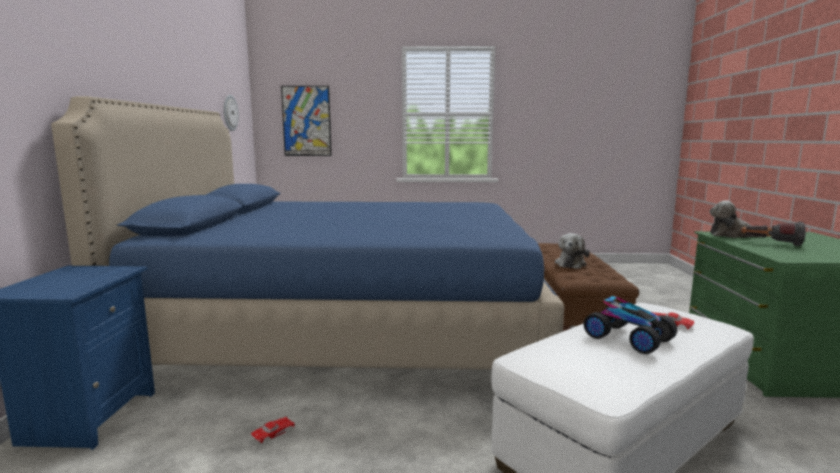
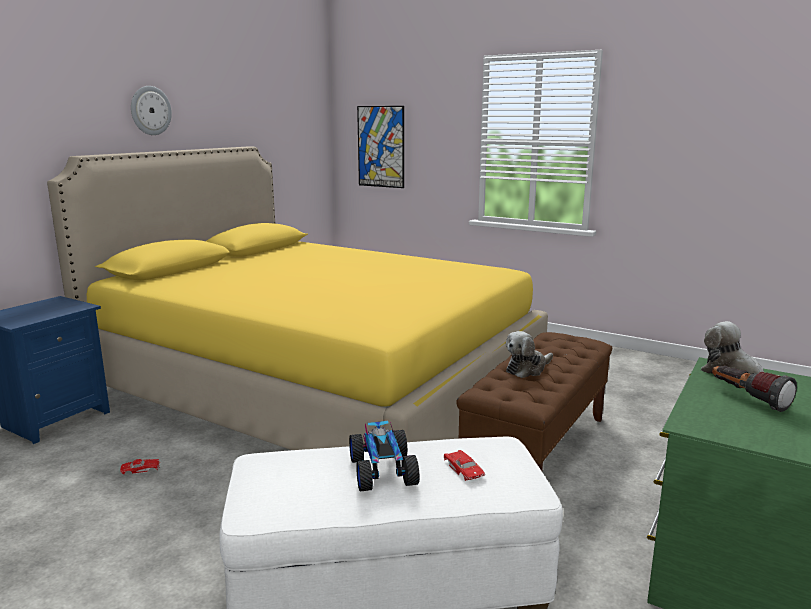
camera: 30 degrees right, 5 degrees up
blue bed [51,96,564,370] -> yellow bed [47,146,548,450]
wall clock [223,95,239,131] -> wall clock moved to [131,86,172,135]

